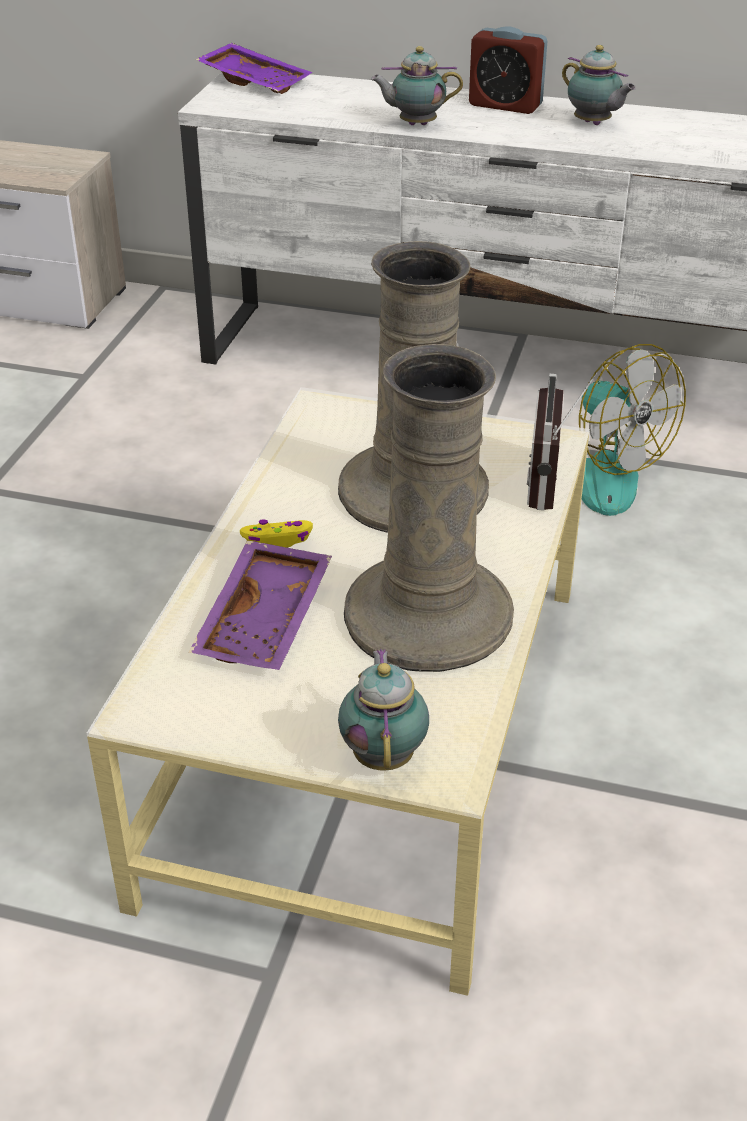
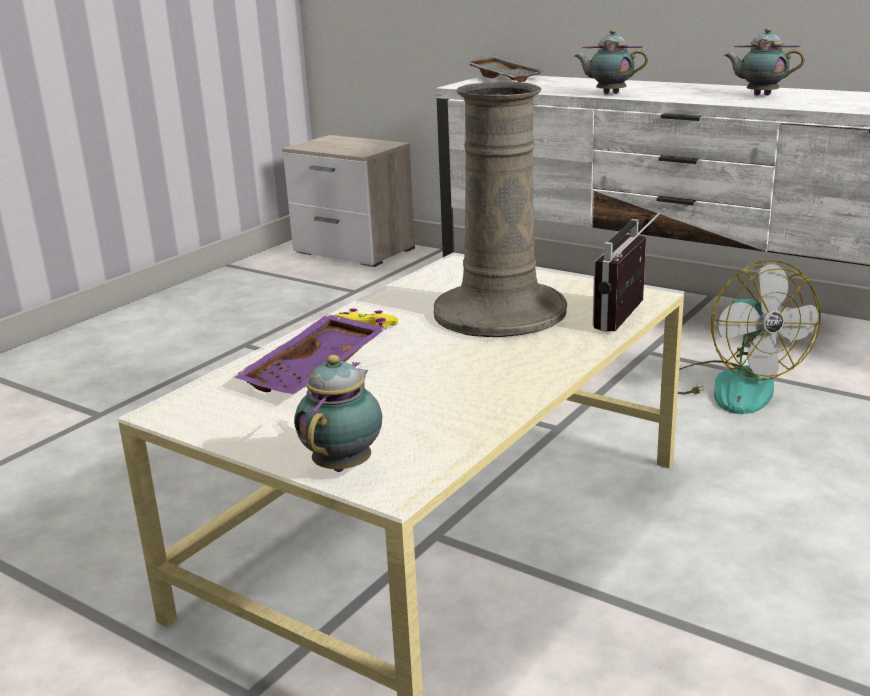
camera: 20 degrees right, 15 degrees down
purple tray [195,43,313,94] -> grey tray [463,56,547,82]
beige vase [344,344,514,672] -> none
alarm clock [469,27,547,114] -> none
teapot [562,45,636,125] -> teapot turned 135 degrees clockwise [724,28,805,96]

